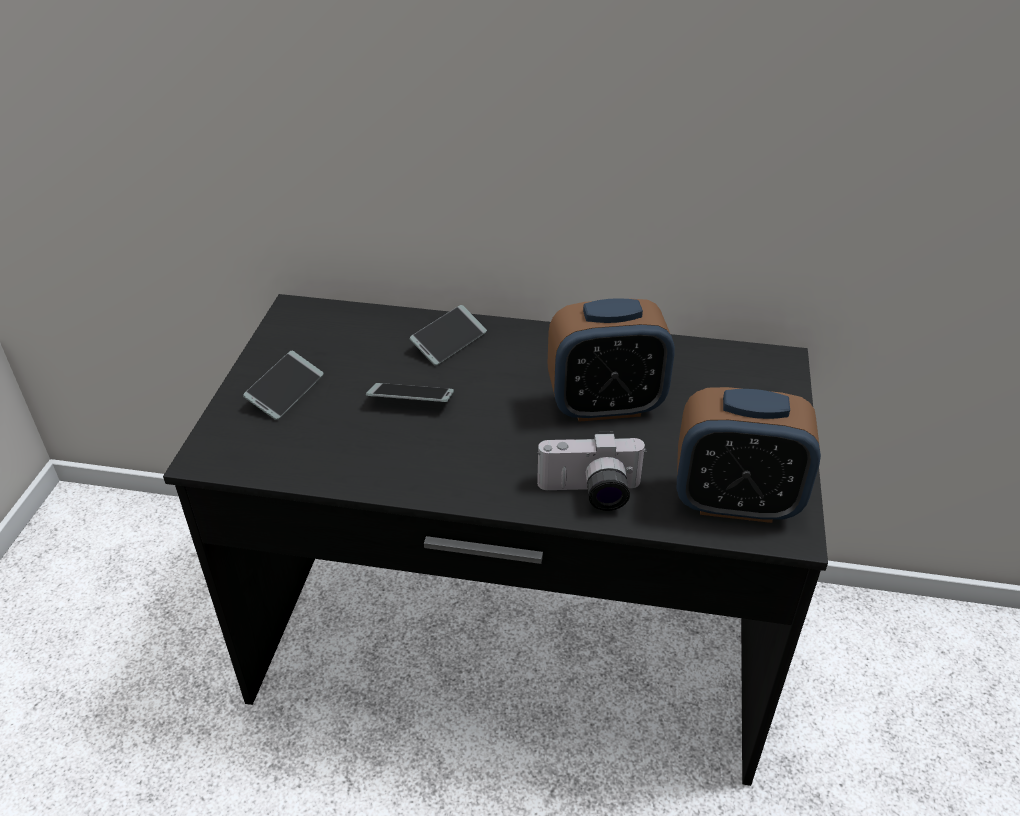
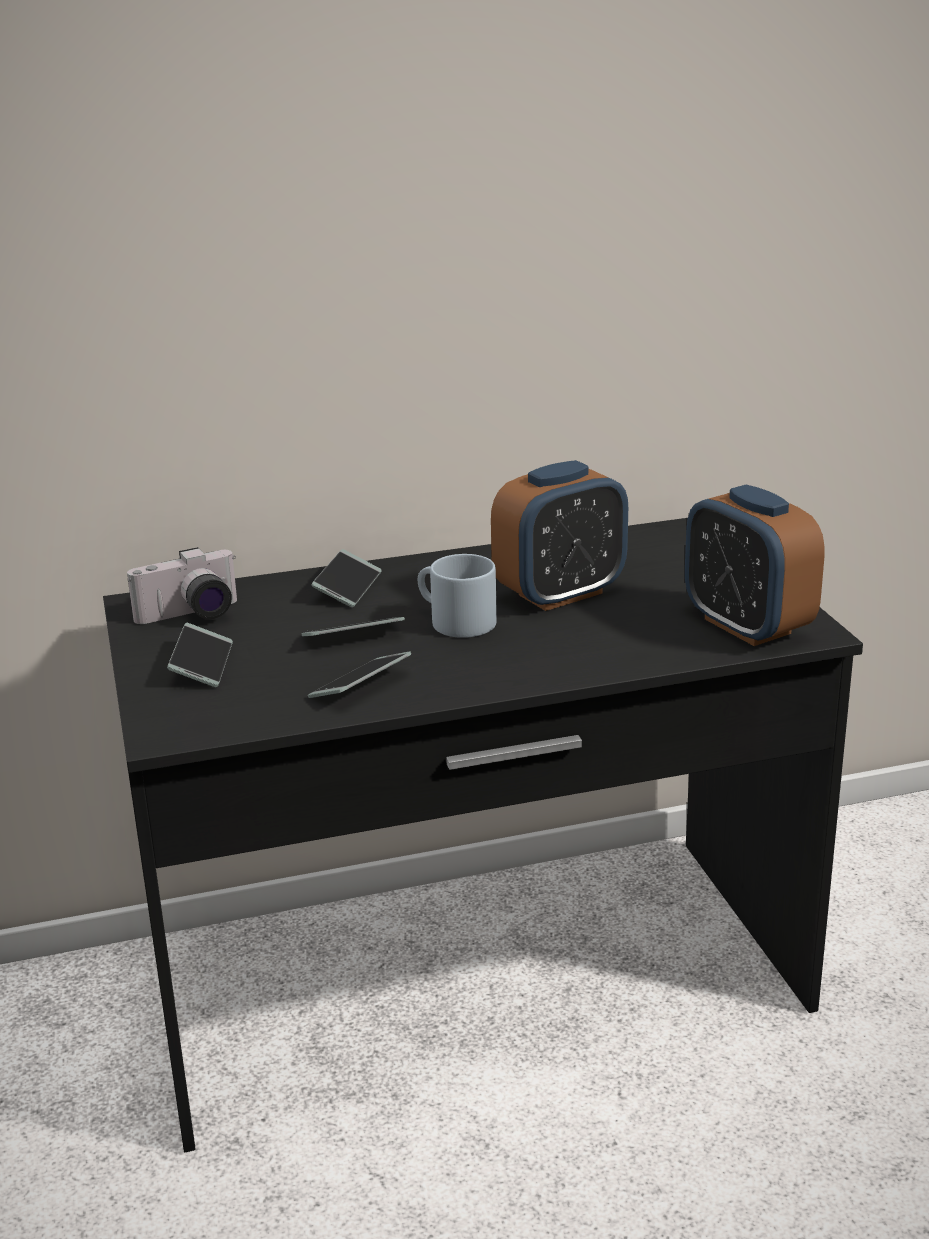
camera: 25 degrees left, 15 degrees down
camera [537,432,647,511] -> camera moved to [127,547,237,624]
alarm clock [677,387,821,523] -> alarm clock turned 75 degrees clockwise [685,485,825,646]
none -> phone [308,651,411,698]
none -> grey mug [418,554,497,638]

